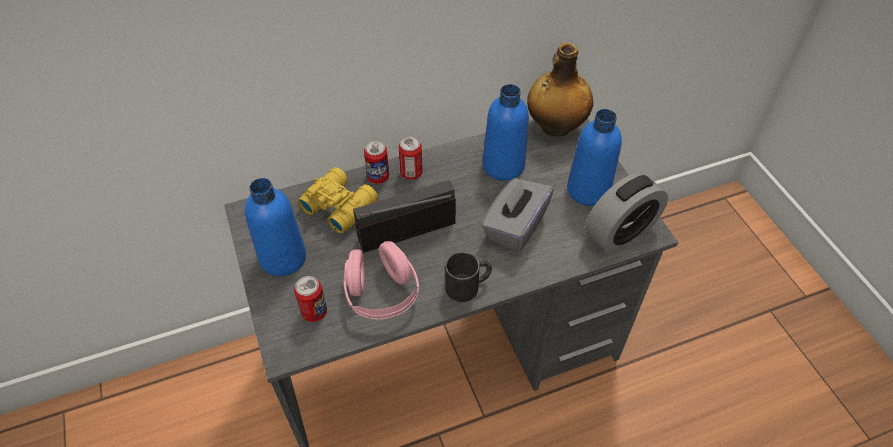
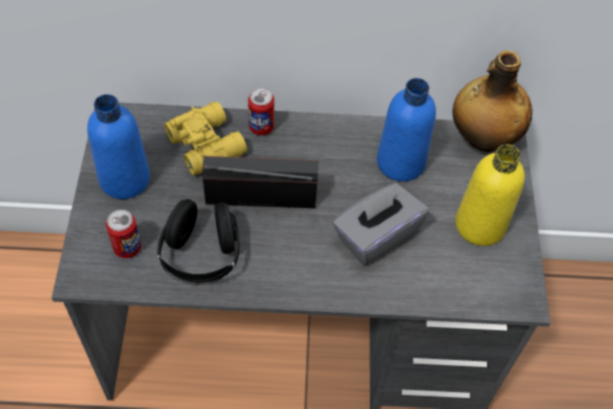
camera: 20 degrees right, 5 degrees up
pink headphones [344,241,420,319] -> black headphones [157,199,240,285]
can [399,137,423,180] -> none
black mug [445,252,492,302] -> none
blue bottle [567,109,622,206] -> yellow bottle [455,144,525,246]
alarm clock [585,172,668,254] -> none

